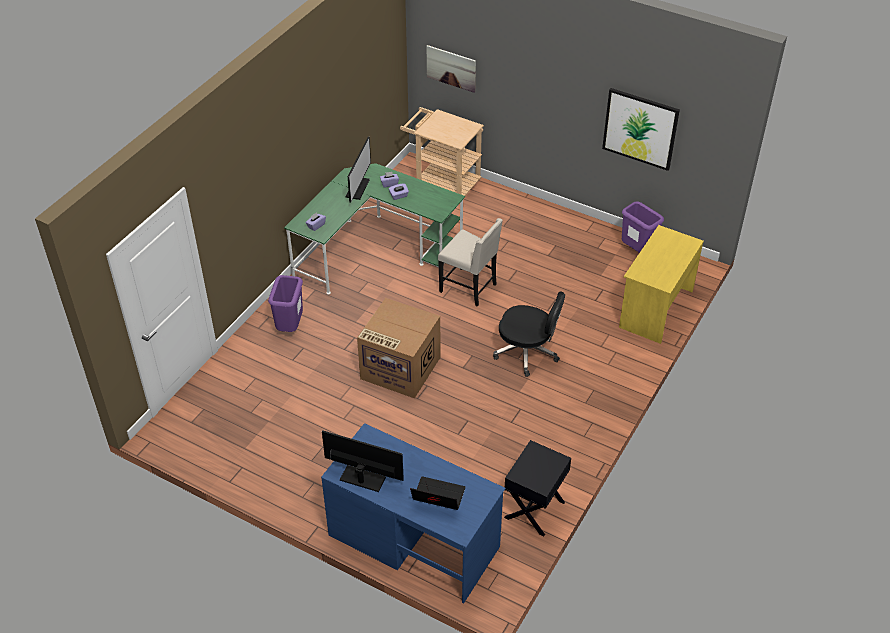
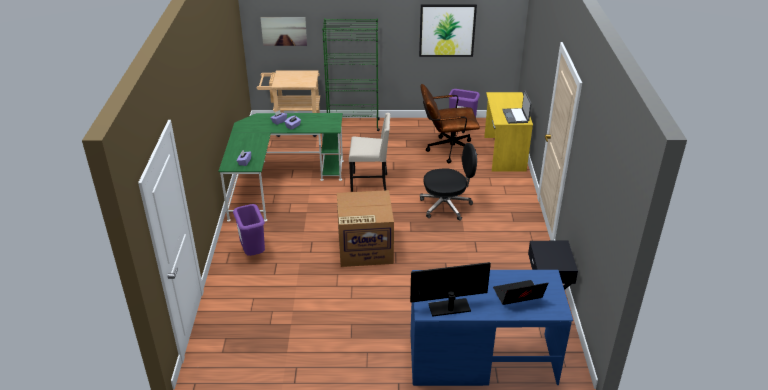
camera: 30 degrees left, 10 degrees down
monitor [346,136,371,203] -> none
none -> green bookcase [322,18,380,131]
none -> brown office chair [421,84,480,163]
none -> laptop [502,90,532,124]

